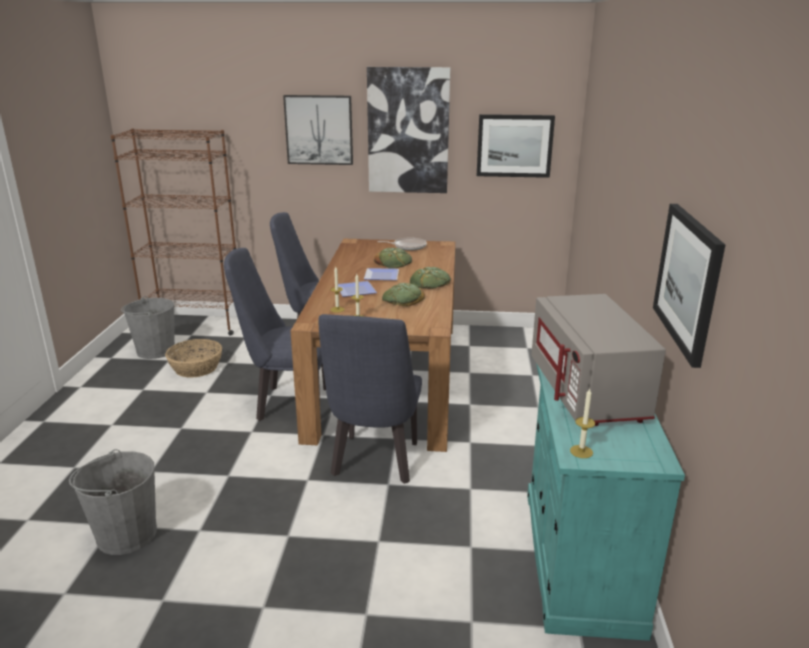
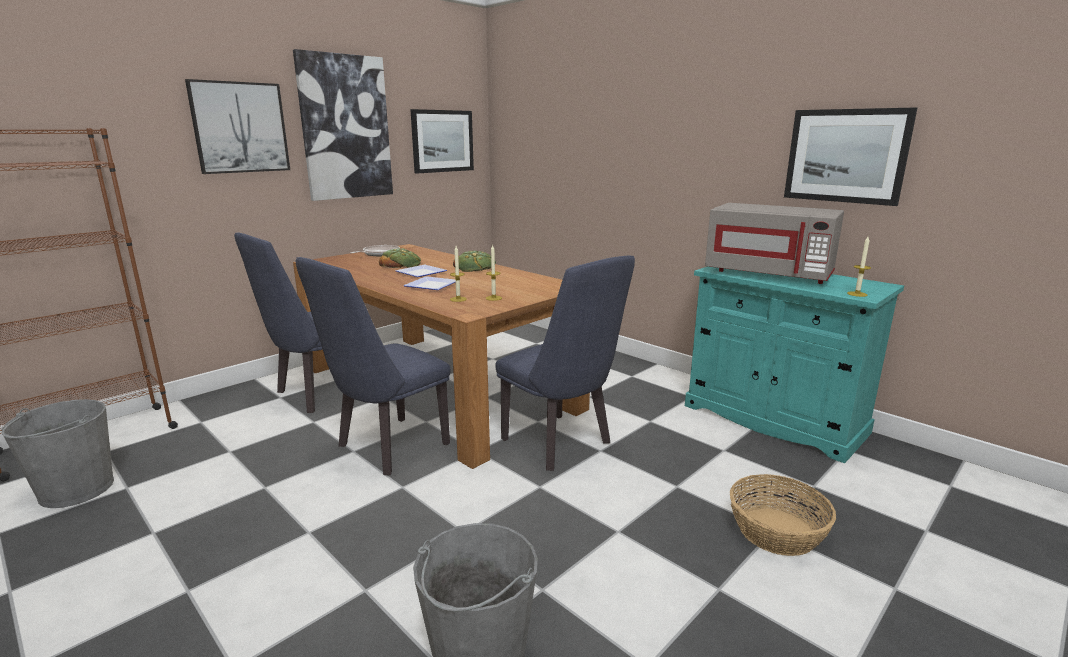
camera: 50 degrees left, 5 degrees down
basket [165,339,222,378] -> basket moved to [730,474,836,556]
bread [382,283,425,306] -> none

